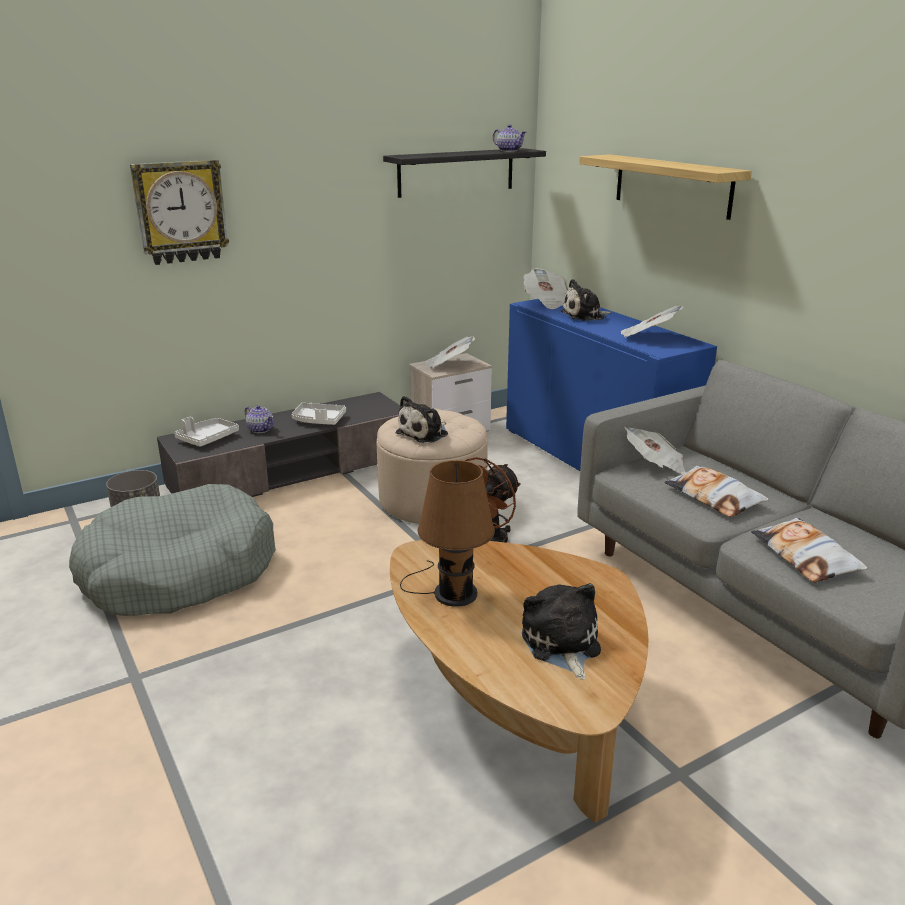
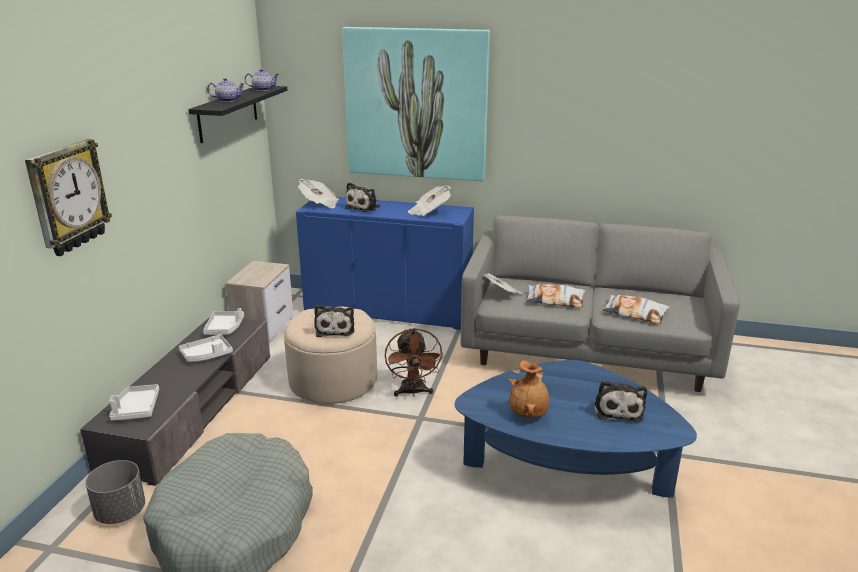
camera: 45 degrees left, 0 degrees up
teapot [245,405,274,433] -> teapot moved to [207,78,245,102]
brown coffee table [390,540,649,823] -> blue coffee table [455,360,697,497]
brown table lamp [400,460,495,607] -> brown vase [509,360,549,418]
newspaper [425,337,475,368] -> none
plush toy [522,583,601,679] -> plush toy turned 120 degrees counterclockwise [594,381,647,422]
shelf [579,154,752,220] -> picture [342,27,490,181]
none -> white tray [203,308,244,335]

